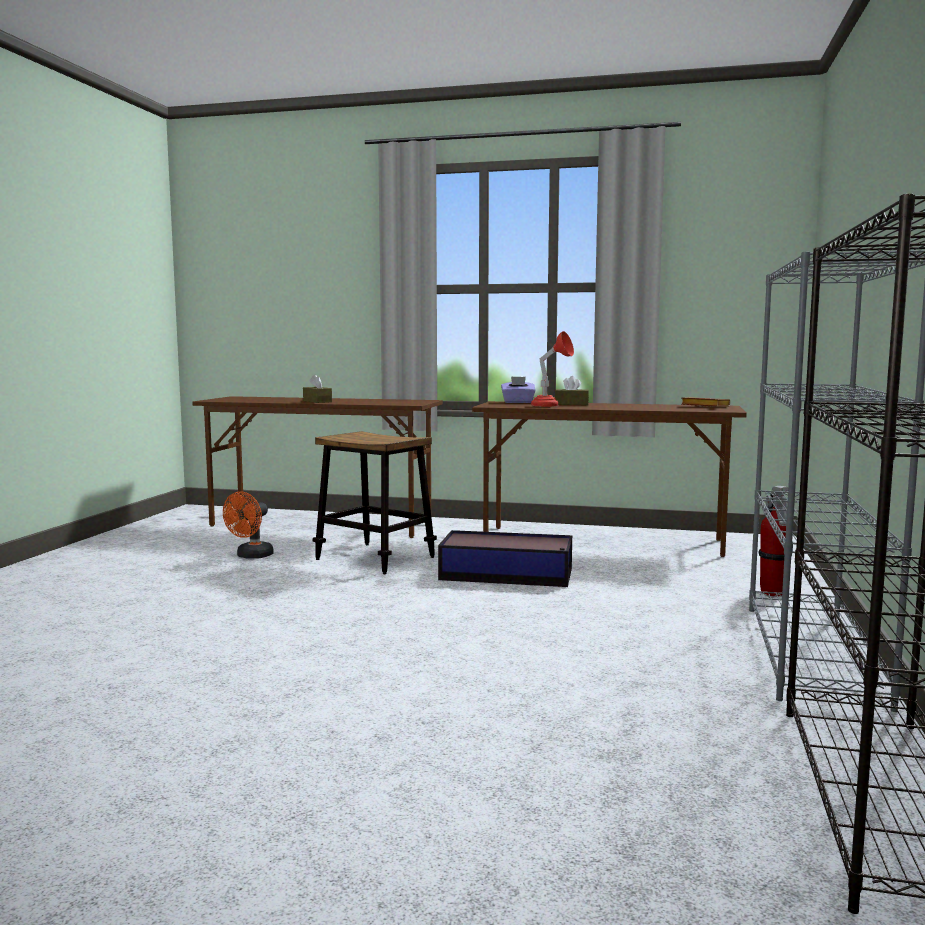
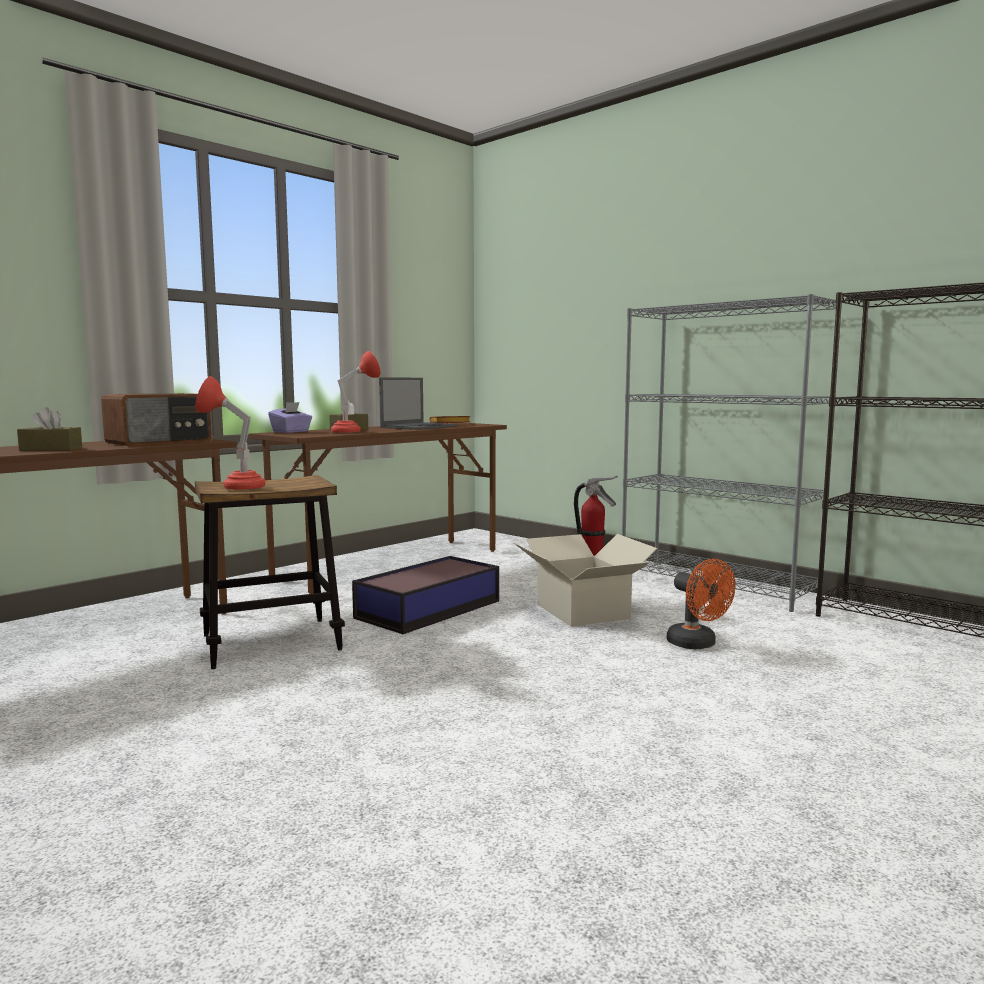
camera: 60 degrees left, 0 degrees up
orange fan [223,492,274,559] -> orange fan moved to [667,559,735,649]
none -> radio [101,393,211,446]
none -> red table lamp [195,376,265,490]
none -> laptop [379,377,457,430]
none -> cardboard box [514,534,658,627]

